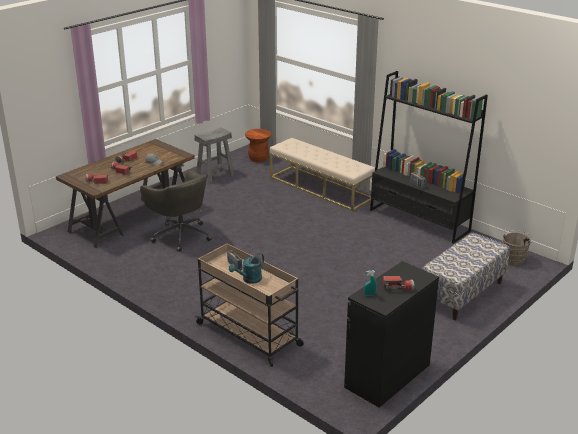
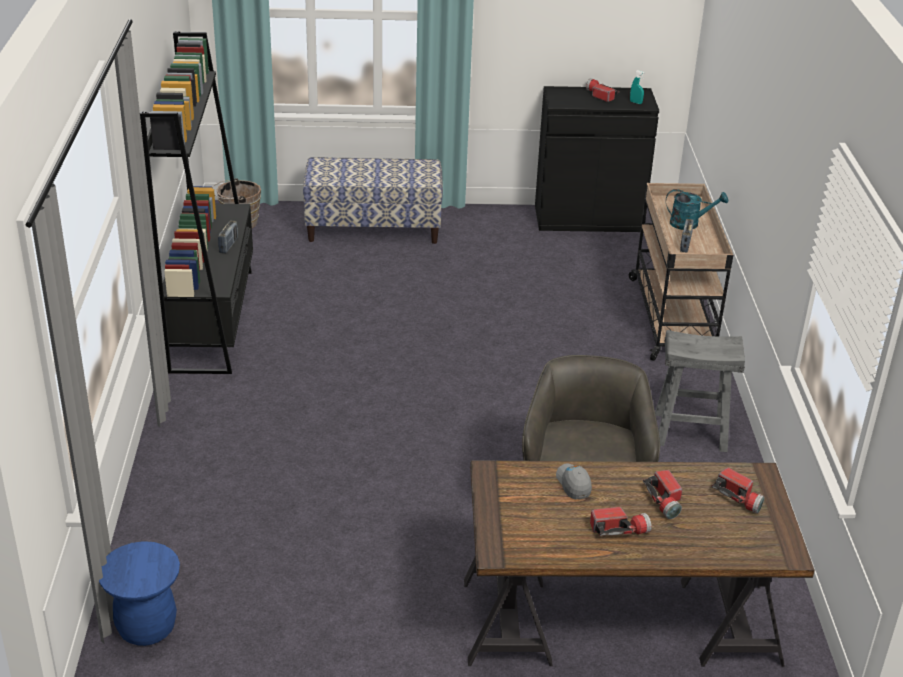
camera: 135 degrees left, 5 degrees up
grey stool [194,127,234,184] -> grey stool moved to [655,330,745,452]
brown stool [245,129,271,162] -> blue stool [99,541,180,646]
beige bench [270,138,375,211] -> none

